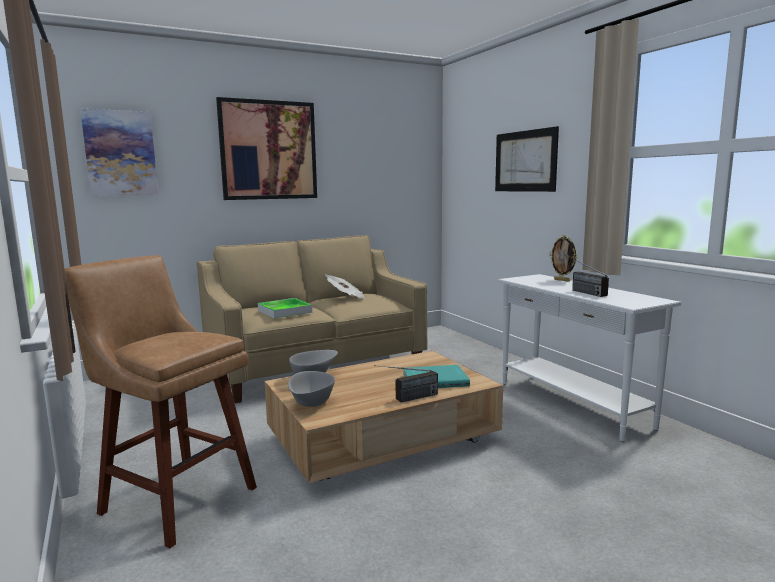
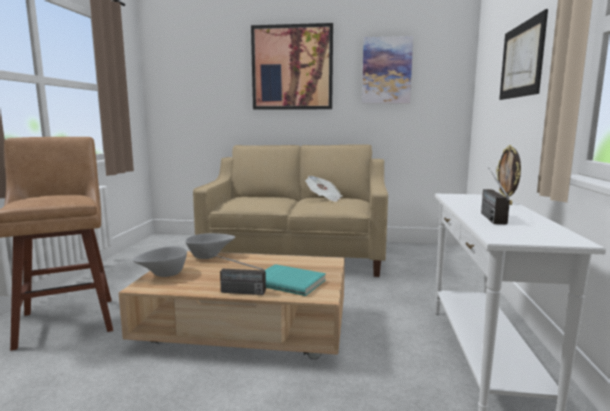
camera: 35 degrees right, 0 degrees up
picture [80,109,158,196] -> picture moved to [362,36,413,104]
tray [258,298,312,319] -> none

